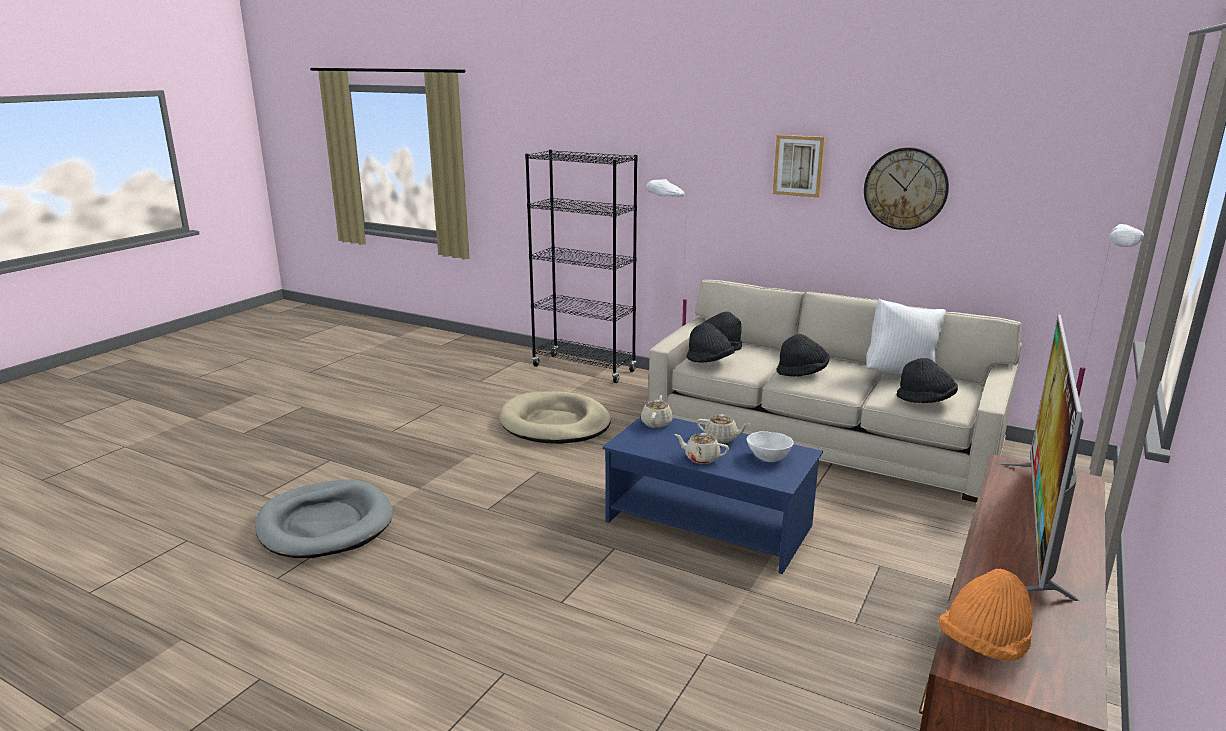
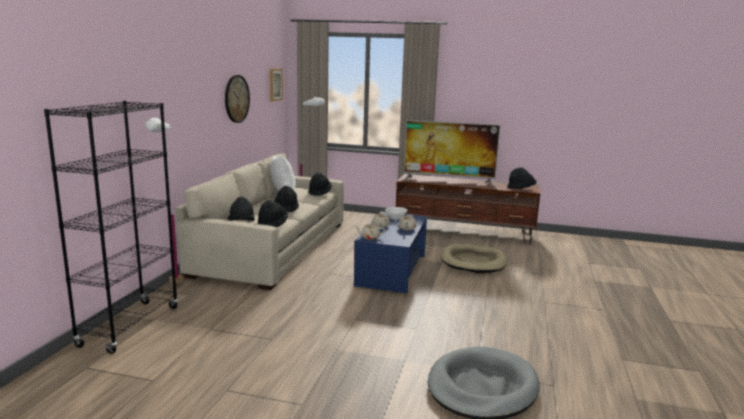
camera: 105 degrees left, 5 degrees down
beige dog bed [499,391,611,444] -> beige dog bed moved to [441,244,507,273]
picture [773,135,825,198] -> picture moved to [270,69,283,101]
orange hat [939,569,1033,661] -> black hat [507,167,536,189]

